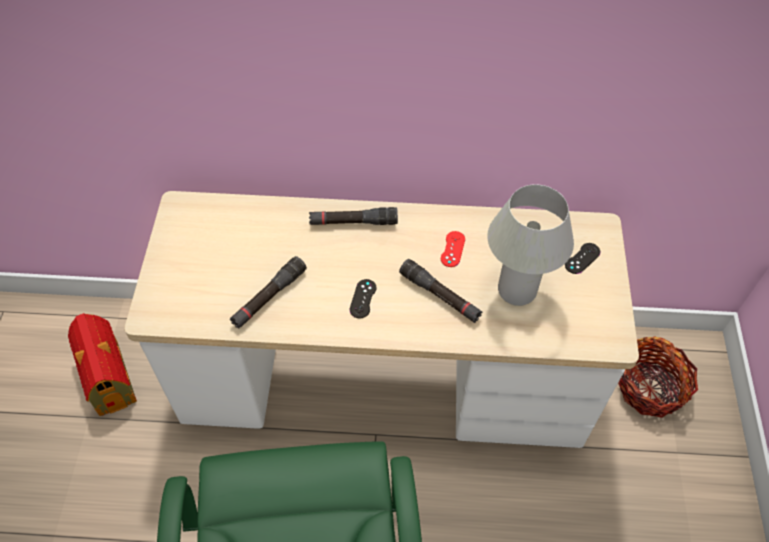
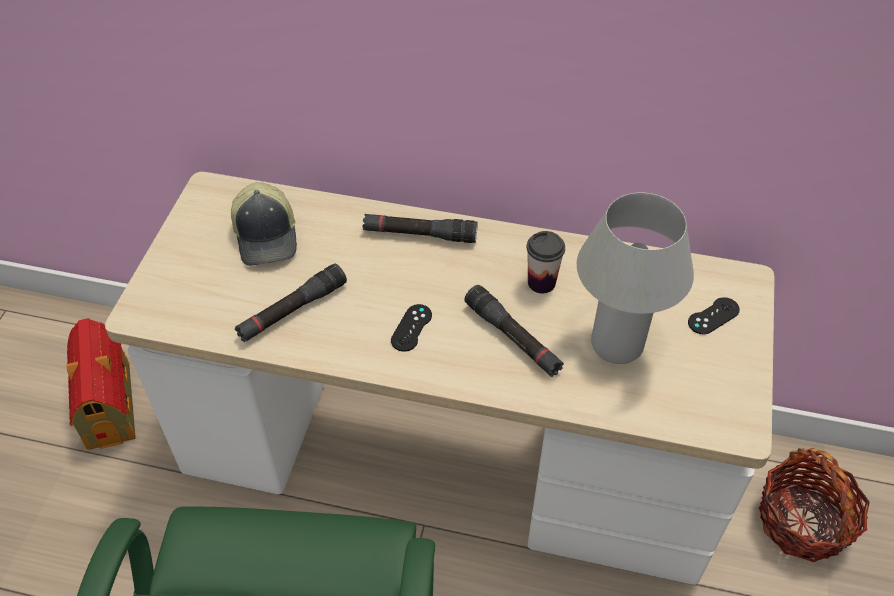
camera: 10 degrees right, 5 degrees down
red game controller [441,231,465,267] -> cup [527,231,565,293]
none -> cap [231,182,297,266]

